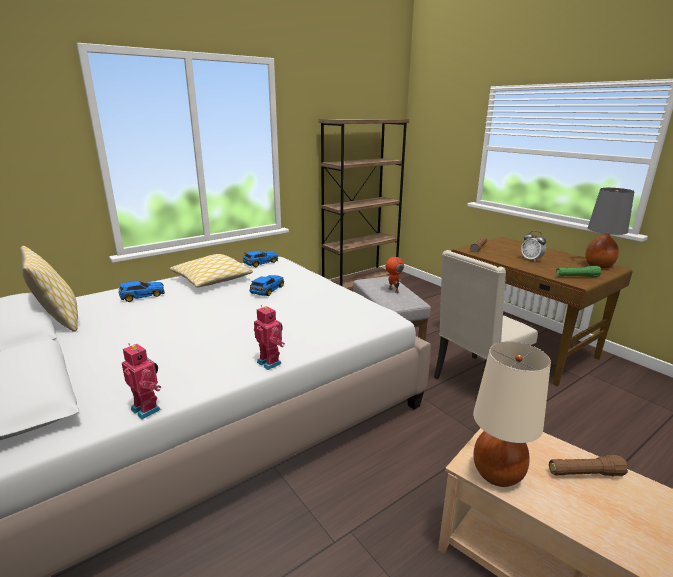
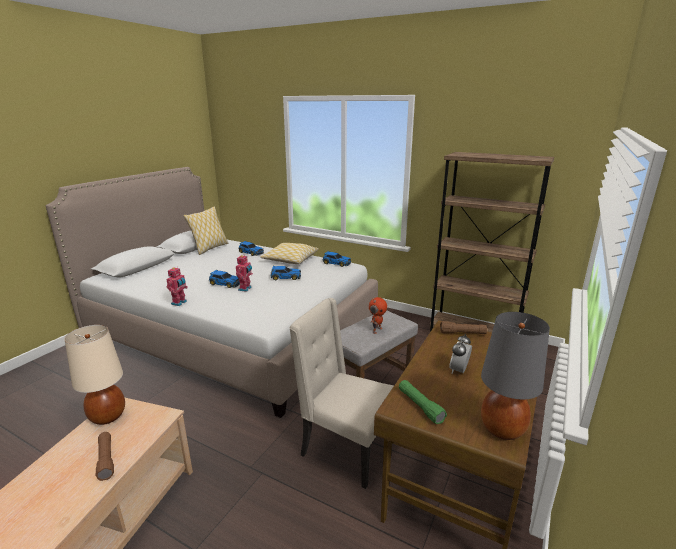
camera: 65 degrees right, 0 degrees up
toy robot [122,343,161,419] -> toy robot moved to [236,255,253,292]
none -> toy car [209,270,240,288]

